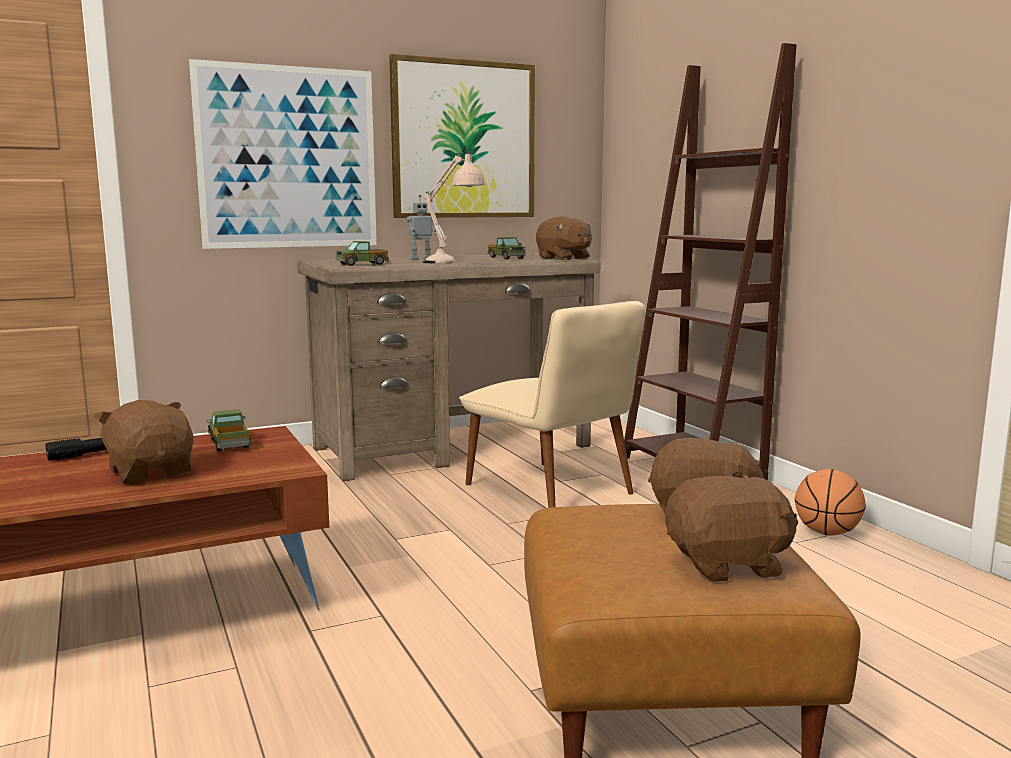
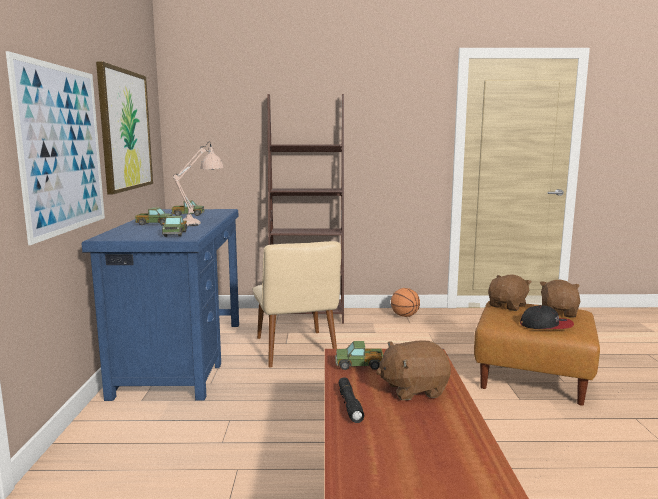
camera: 65 degrees left, 0 degrees up
brown desk [297,254,600,481] -> blue desk [82,209,239,401]
toy robot [407,195,437,260] -> toy truck [135,208,173,226]
beige chair [459,301,645,508] -> beige chair turned 90 degrees clockwise [252,241,341,368]
brown plush toy [536,216,593,260] -> none
none -> cap [520,305,574,329]

